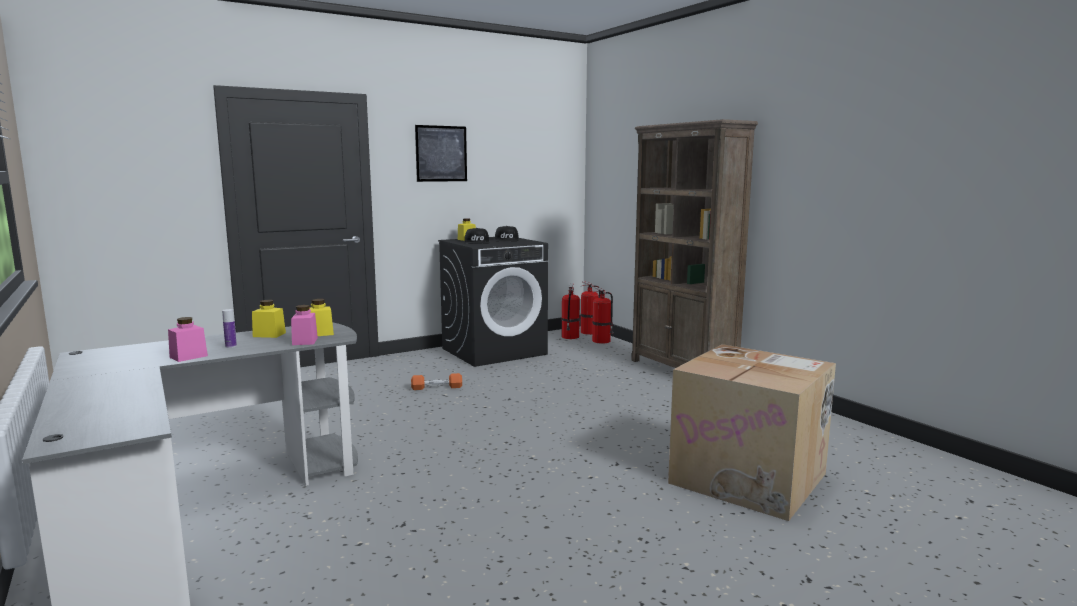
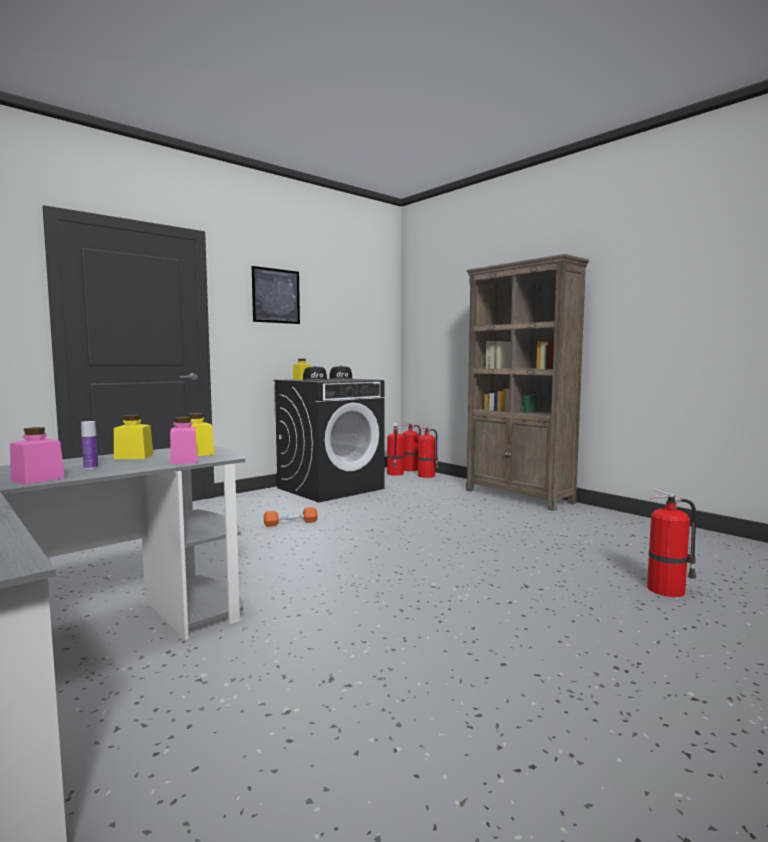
camera: 10 degrees left, 5 degrees down
cardboard box [668,344,836,521] -> fire extinguisher [647,488,696,597]

